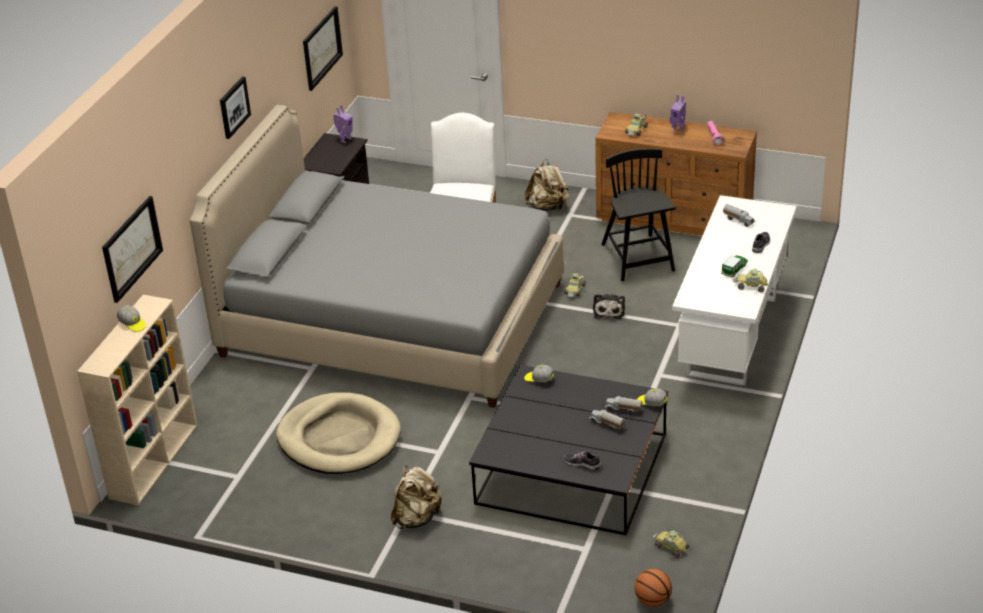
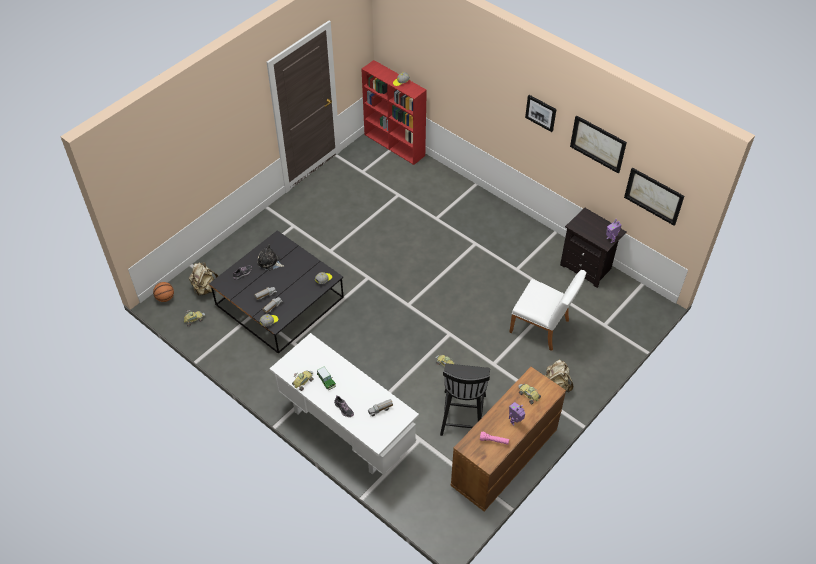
camera: 110 degrees right, 15 degrees up
beige bookcase [77,295,197,505] -> red bookcase [362,60,427,165]
picture [102,196,163,303] -> picture moved to [570,115,627,174]
grey bed [190,105,564,408] -> none
beige dog bed [276,392,401,474] -> none
beige backpack [391,466,442,529] -> beige backpack moved to [189,262,218,296]
plush toy [593,294,625,319] -> plush toy moved to [257,244,284,270]
black chair [601,148,676,281] -> black chair turned 90 degrees clockwise [440,363,490,436]

